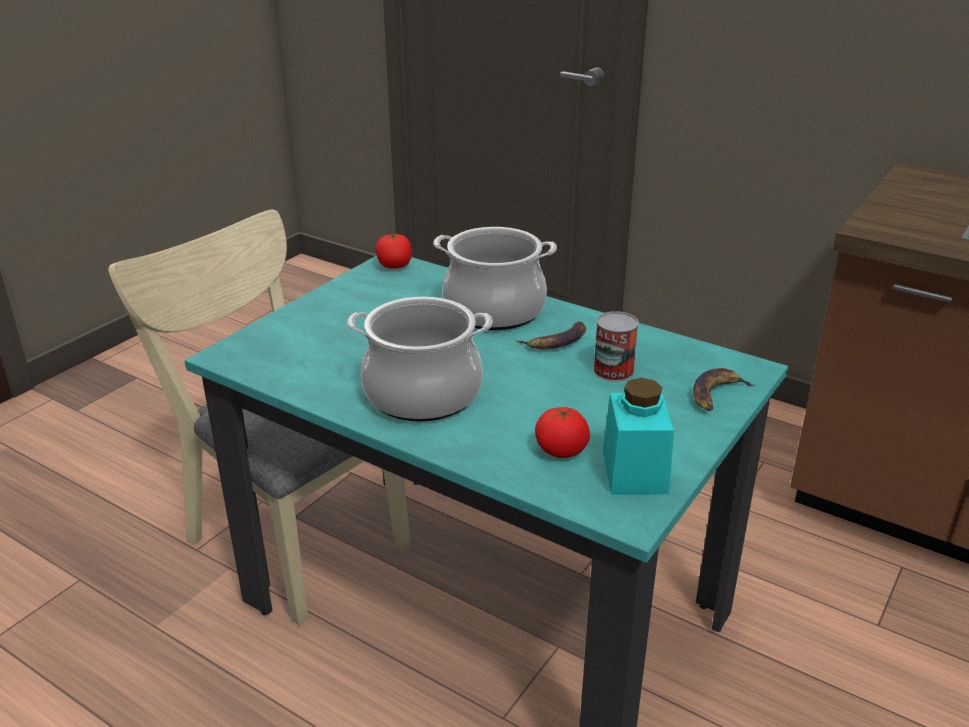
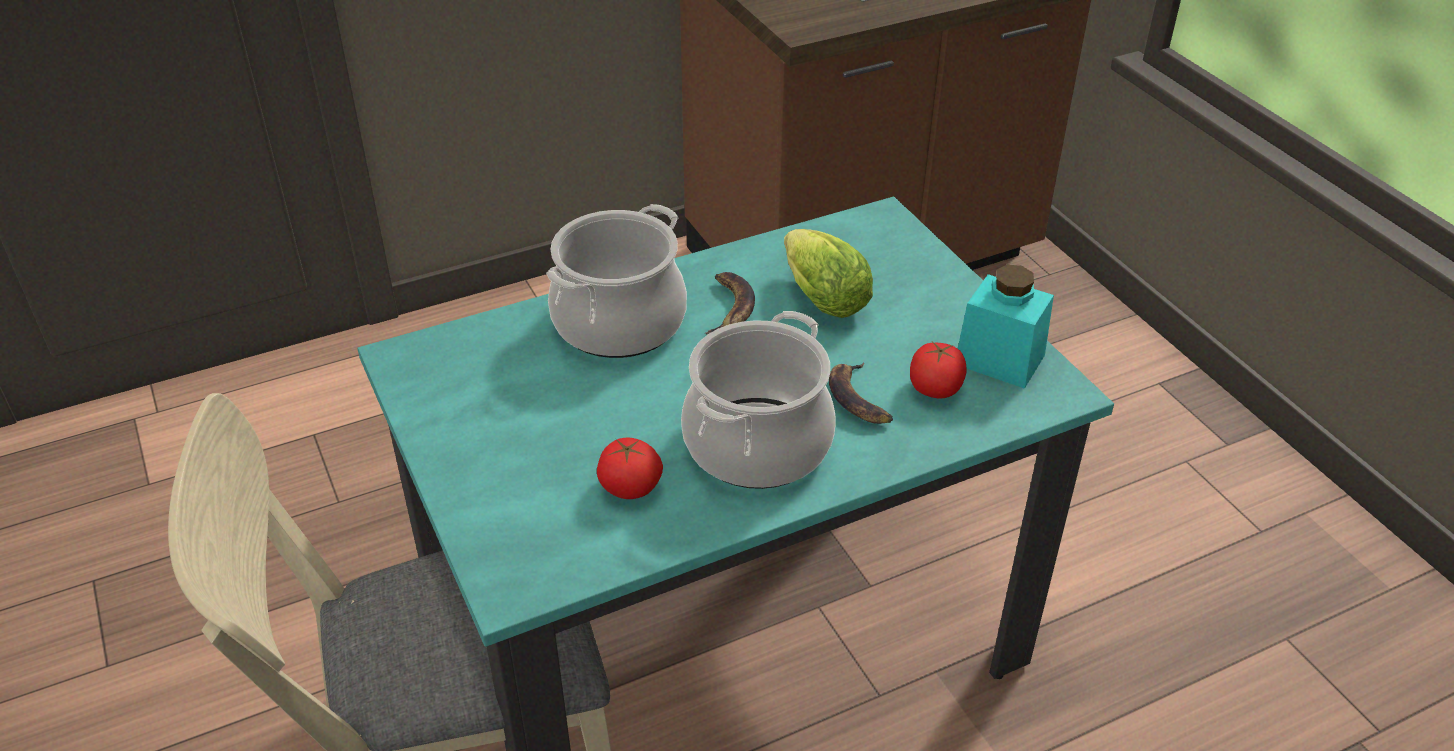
camera: 60 degrees left, 10 degrees up
tomato [376,233,412,269] -> tomato moved to [597,438,663,499]
can [593,311,639,382] -> lettuce [784,229,873,318]
banana [693,368,756,411] -> banana moved to [829,362,893,424]

